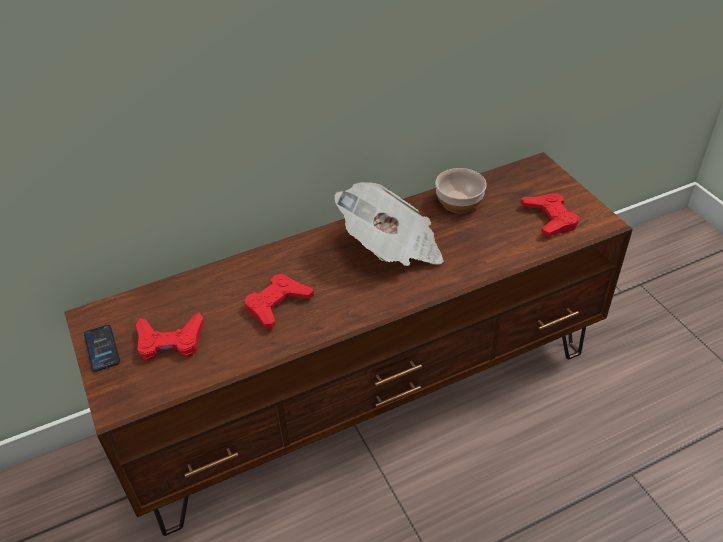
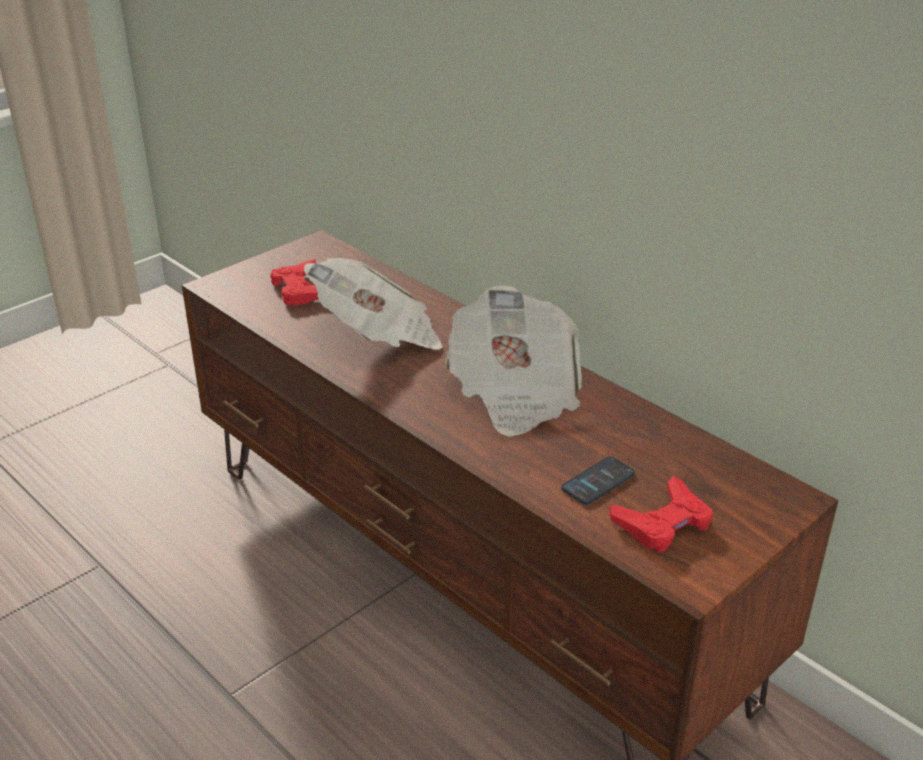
camera: 70 degrees right, 10 degrees down
phone [84,325,120,372] -> phone moved to [561,456,635,505]
red game controller [244,274,314,329] -> newspaper [304,258,443,350]
bowl [435,168,487,213] -> none

